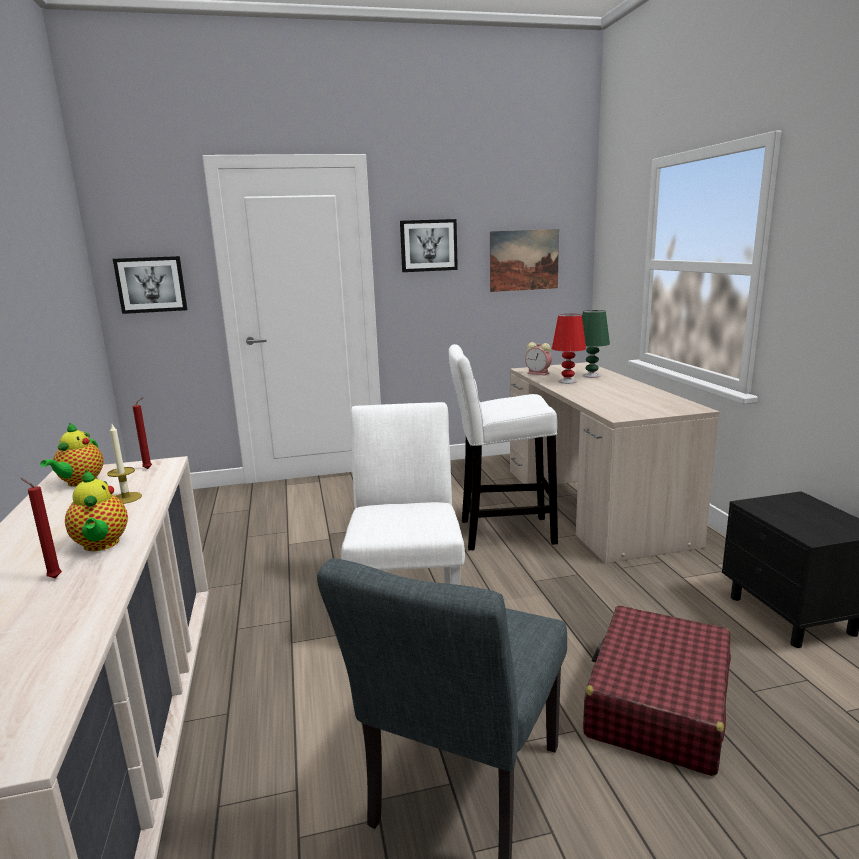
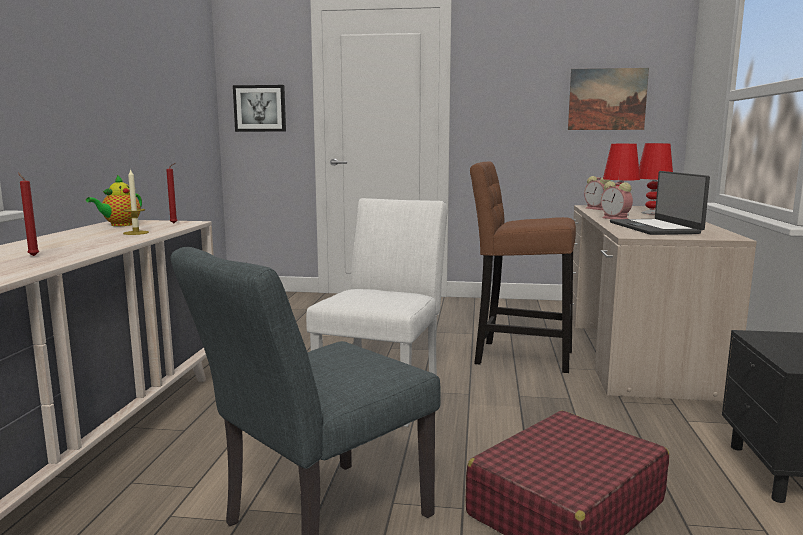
camera: 20 degrees right, 5 degrees down
teapot [65,470,128,551] -> none
picture [400,219,458,272] -> none
white stool [449,344,558,550] -> brown stool [470,162,576,373]
green table lamp [582,310,610,378] -> red table lamp [639,143,673,215]
none -> alarm clock [601,181,633,219]
none -> laptop [610,171,710,235]

